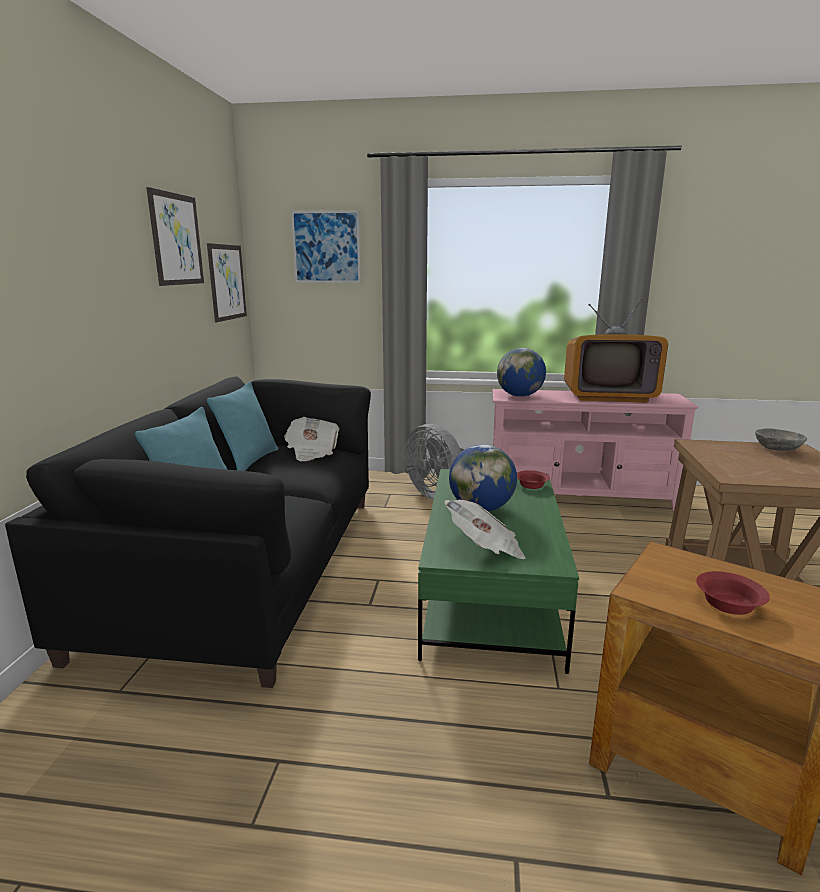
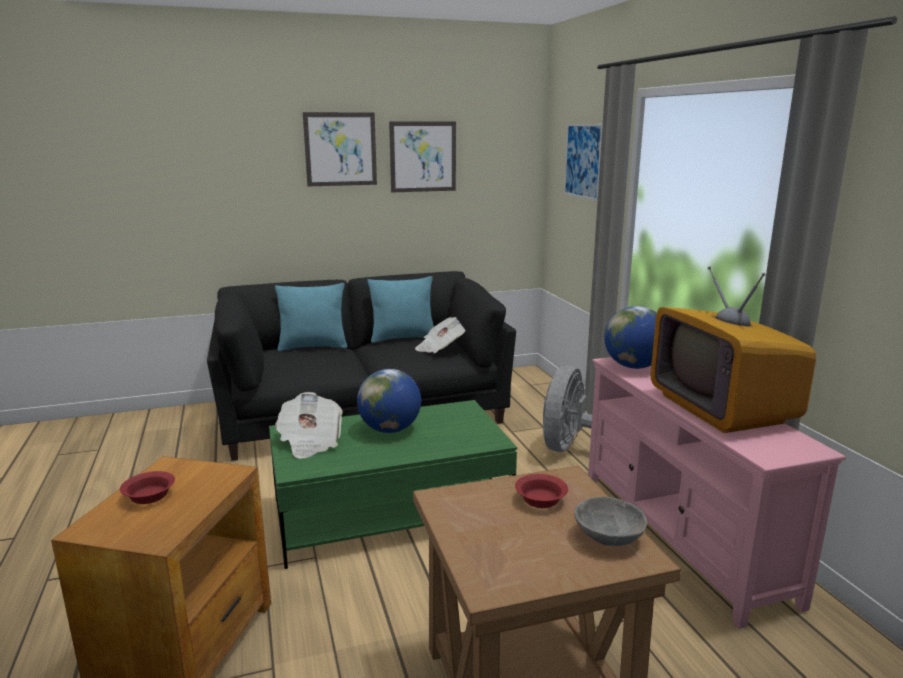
camera: 65 degrees right, 0 degrees up
picture [207,243,247,322] -> picture moved to [303,112,377,186]
red bowl [517,470,550,489] -> red bowl moved to [515,474,568,508]

